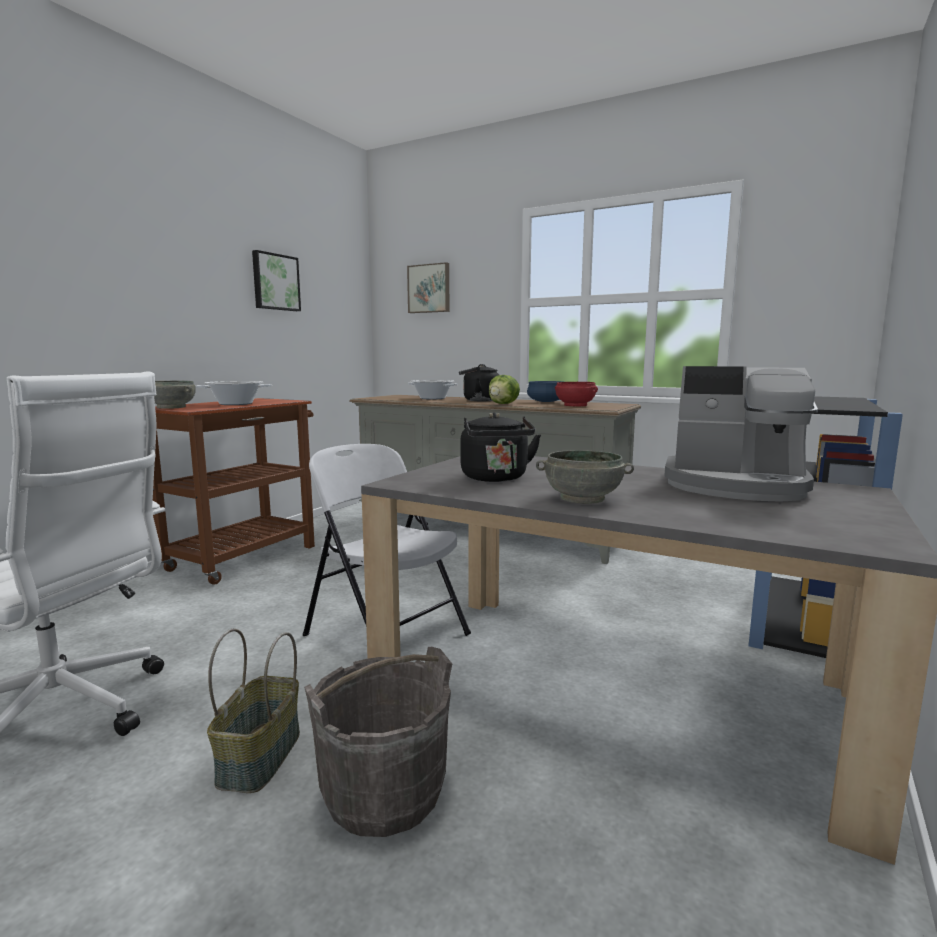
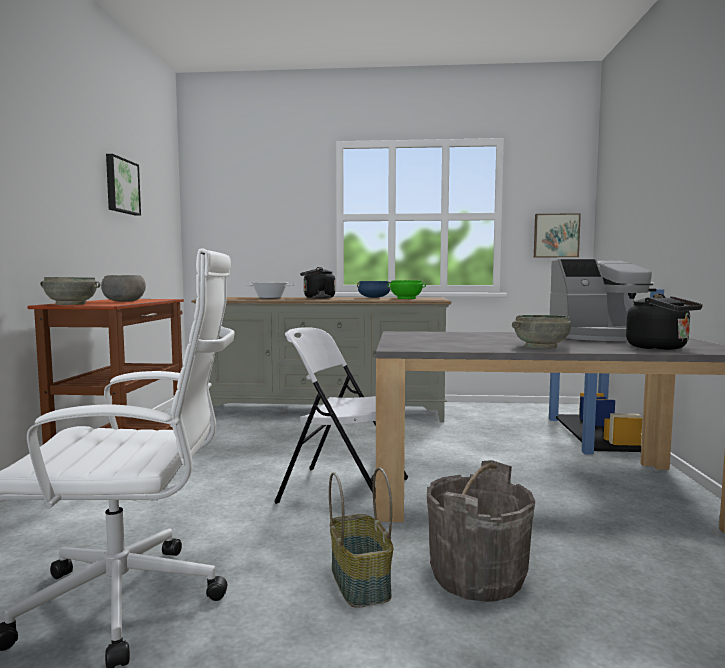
camera: 25 degrees left, 5 degrees down
cooking pot [195,381,272,405] -> grey bowl [101,275,146,302]
picture [407,262,449,313] -> picture moved to [534,213,581,257]
black kettle [460,412,541,482] -> black kettle moved to [626,293,703,350]
lettuce [489,375,520,404] -> none
red bowl [555,382,598,406] -> green bowl [387,280,426,299]

